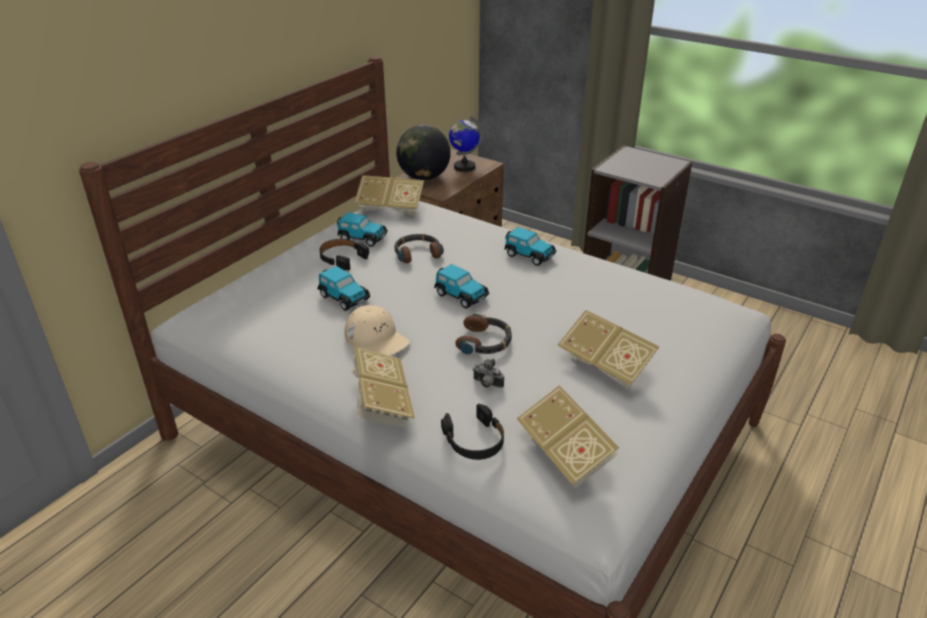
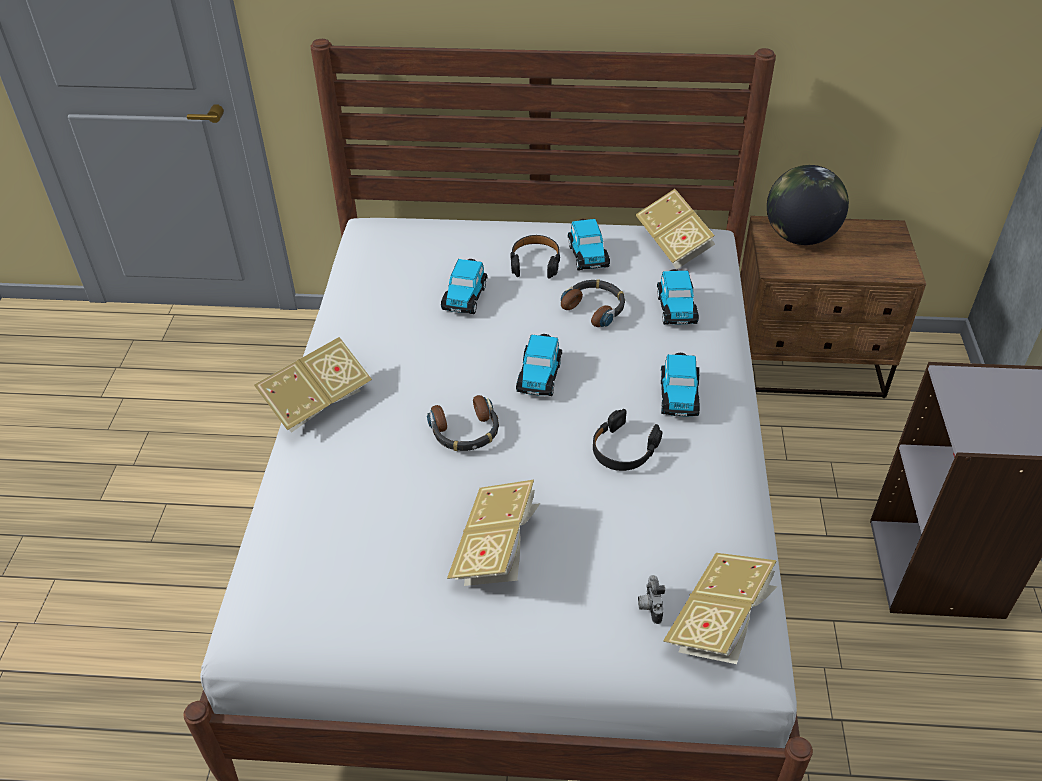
camera: 60 degrees right, 10 degrees up
beige cap [344,305,410,356] -> none
black headphones [441,403,504,460] -> black headphones moved to [593,409,662,471]
globe [449,116,483,172] -> none
camera [473,359,504,388] -> camera moved to [638,575,666,624]
book [517,385,619,488] -> book moved to [663,553,778,664]
none -> toy car [657,269,699,325]

